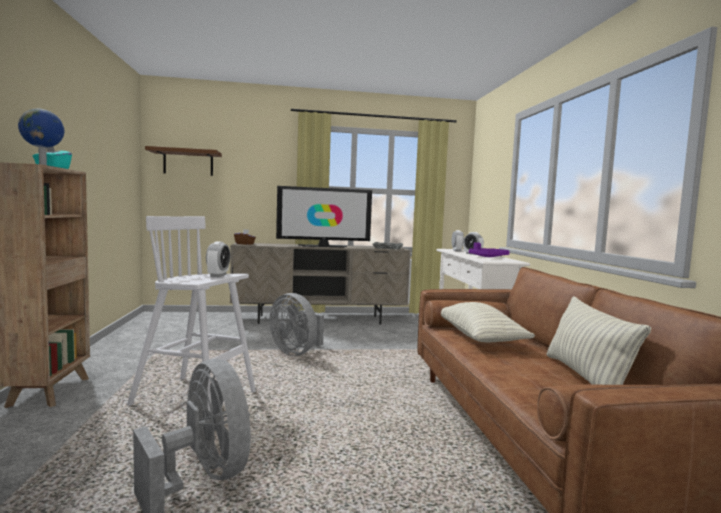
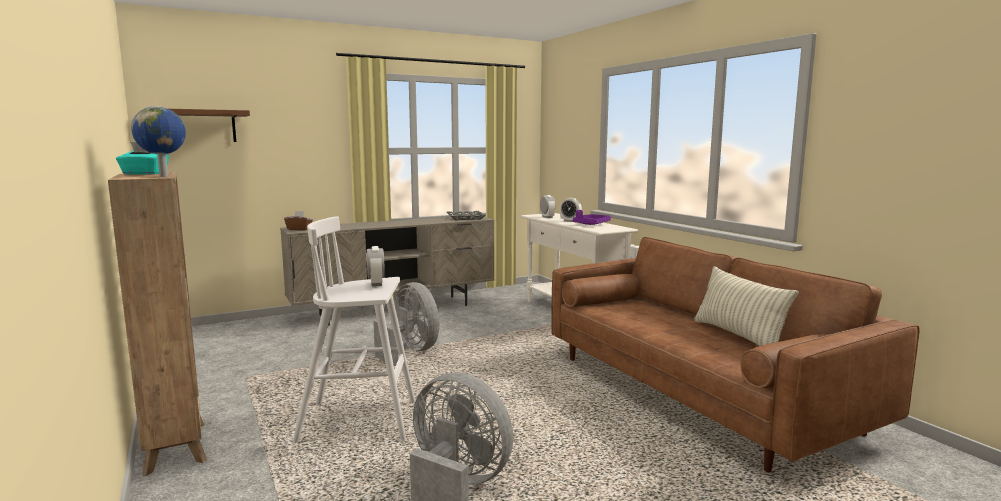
camera: 20 degrees left, 5 degrees up
grey fan [269,293,324,356] -> grey fan turned 150 degrees counterclockwise [373,282,439,366]
television [276,186,372,247] -> none
pillow [441,302,535,342] -> none

